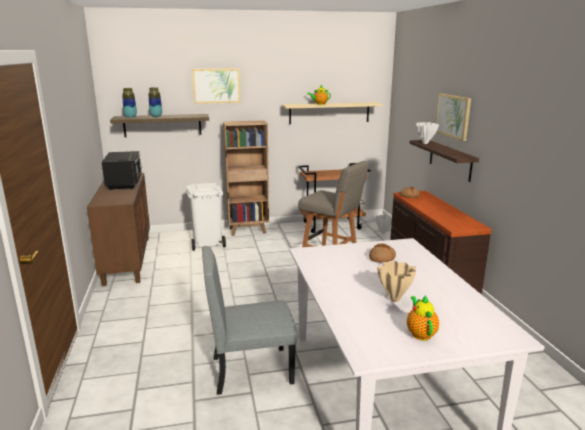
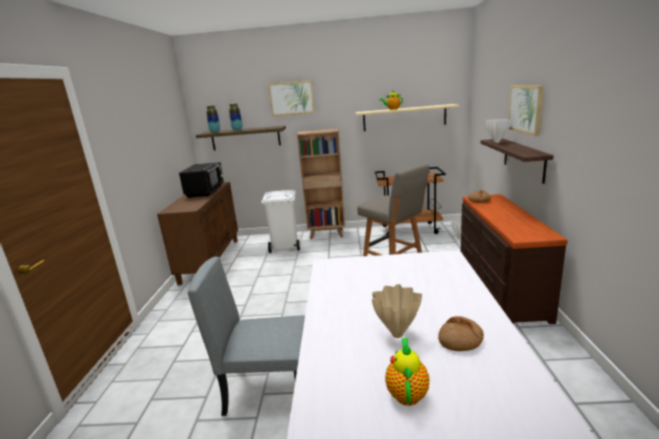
camera: 15 degrees right, 0 degrees up
bread [369,243,396,263] -> bread moved to [438,316,484,351]

